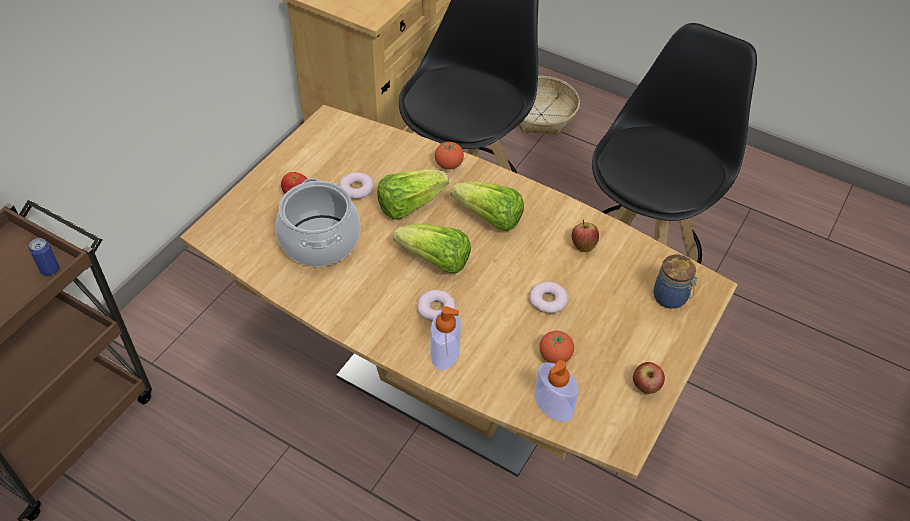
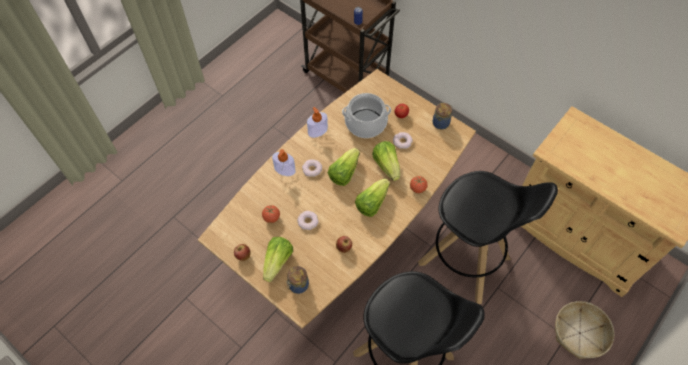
camera: 100 degrees right, 10 degrees up
soap dispenser [535,360,579,422] -> soap dispenser moved to [307,107,328,138]
none -> lettuce [263,237,293,282]
none -> jar [432,103,453,130]

